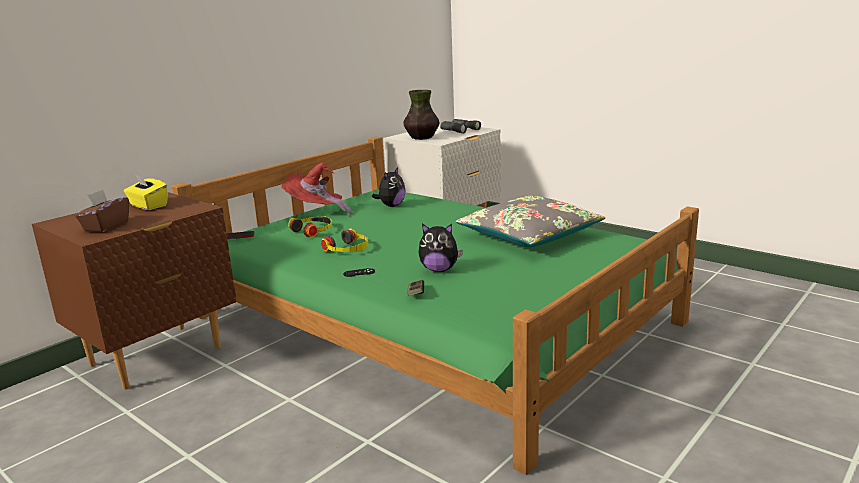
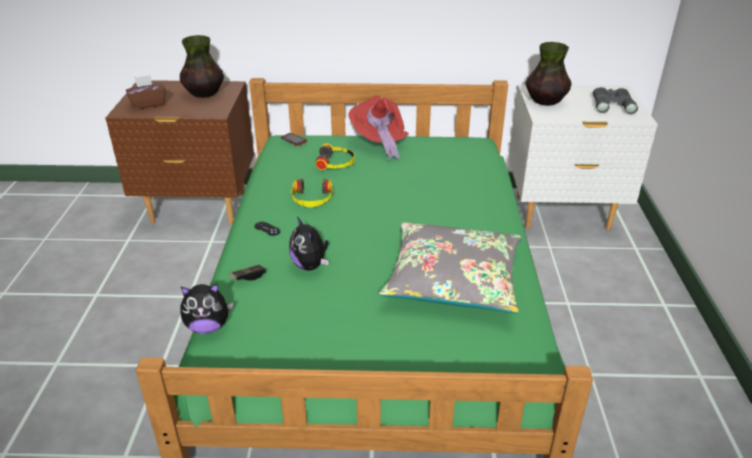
camera: 50 degrees right, 15 degrees up
yellow tissue box [124,175,168,210] -> vase [180,35,224,98]
plush toy [372,167,406,207] -> plush toy moved to [180,284,233,334]

